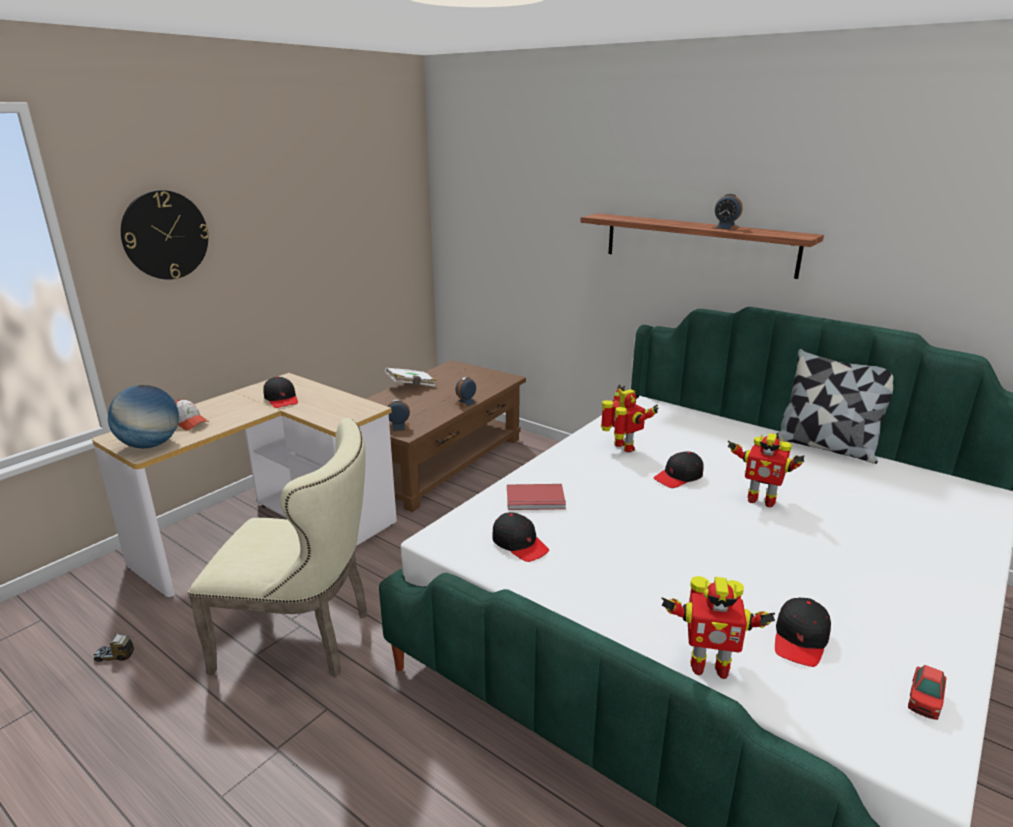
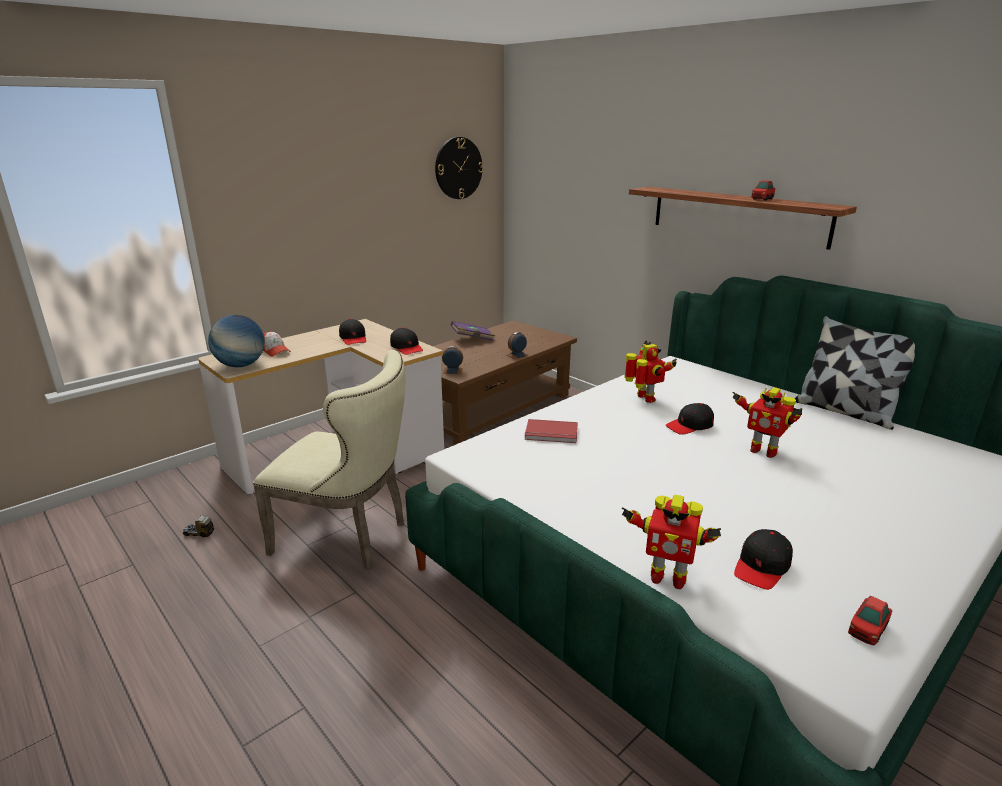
camera: 10 degrees right, 0 degrees up
wall clock [121,190,209,280] -> wall clock moved to [435,137,483,199]
white book [385,367,437,387] -> purple book [450,321,495,341]
black cap [492,512,549,562] -> black cap moved to [390,327,423,355]
alarm clock [713,194,743,230] -> toy car [751,180,775,200]

